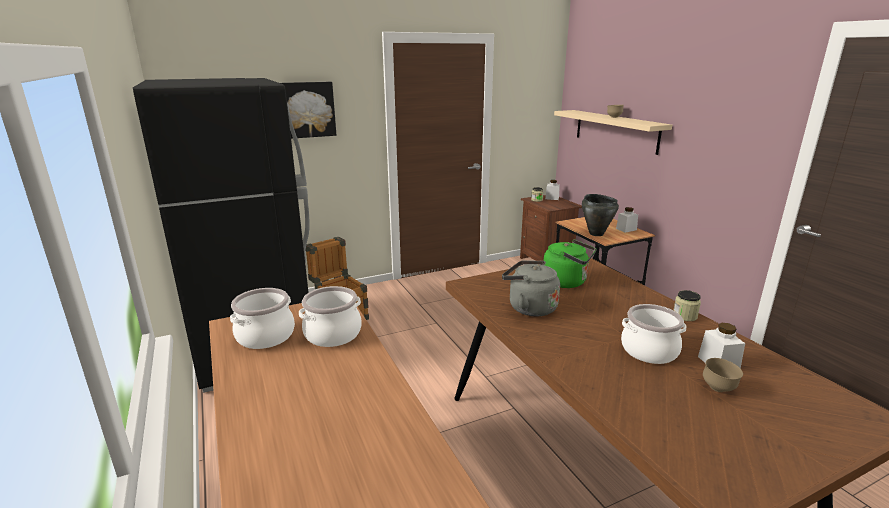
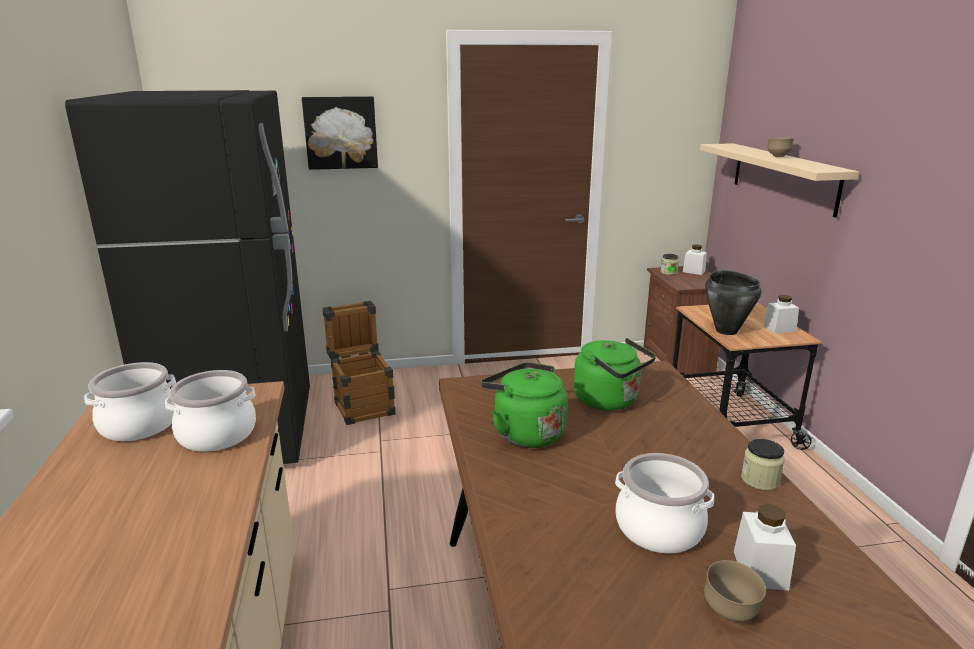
camera: 15 degrees right, 0 degrees up
grey kettle [502,261,560,316] -> green kettle [481,362,568,448]

